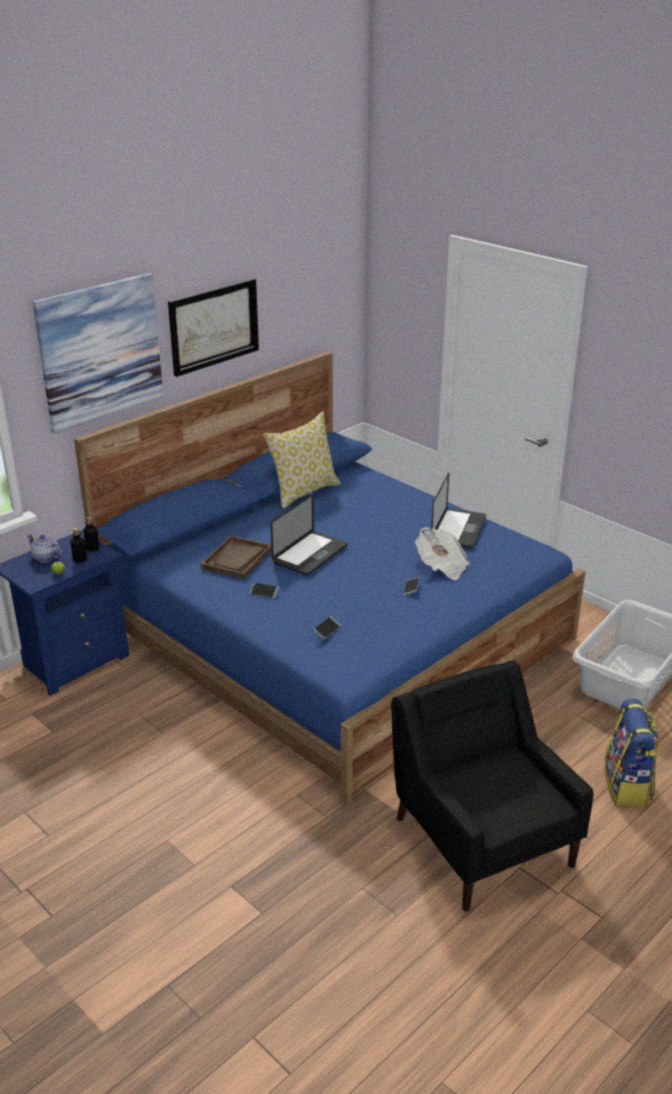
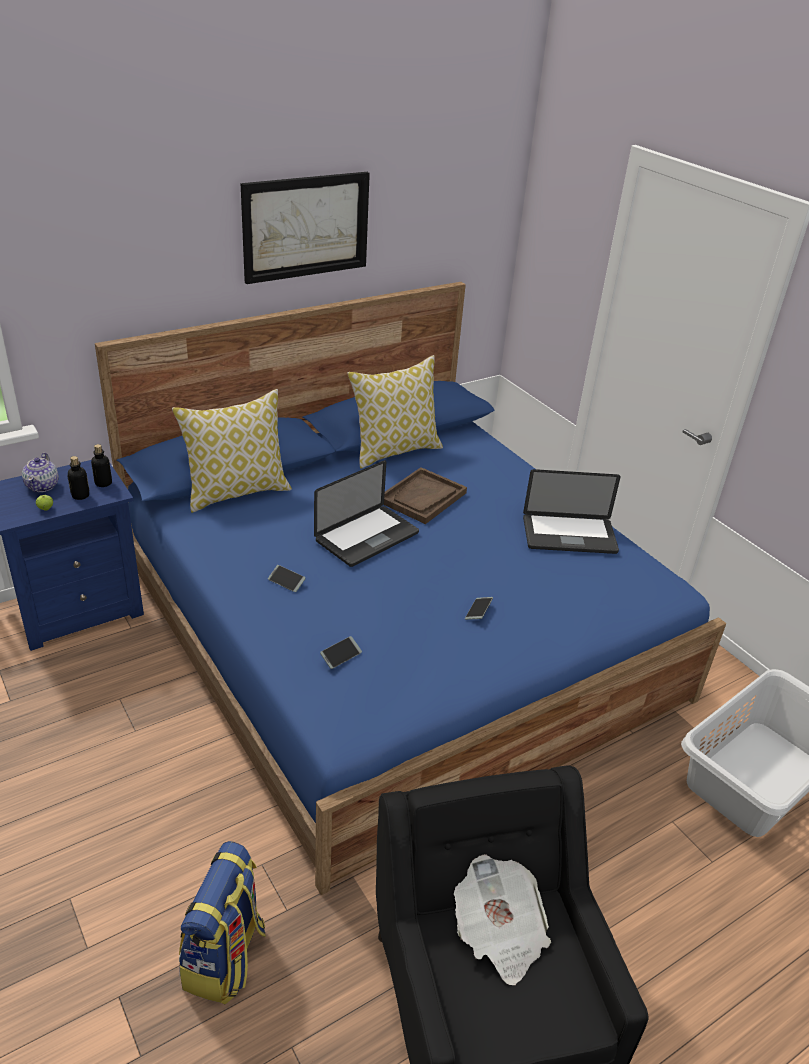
camera: 10 degrees right, 5 degrees up
teapot [26,534,62,562] -> teapot turned 135 degrees counterclockwise [22,453,59,492]
picture [32,273,163,434] -> none
brown tray [201,535,271,579] -> brown tray moved to [383,467,467,524]
newspaper [415,527,470,580] -> newspaper moved to [454,854,551,985]
laptop [431,473,486,548] -> laptop turned 60 degrees clockwise [523,469,621,554]
backpack [604,699,658,807] -> backpack moved to [179,841,266,1004]
none -> pillow [172,389,292,513]

